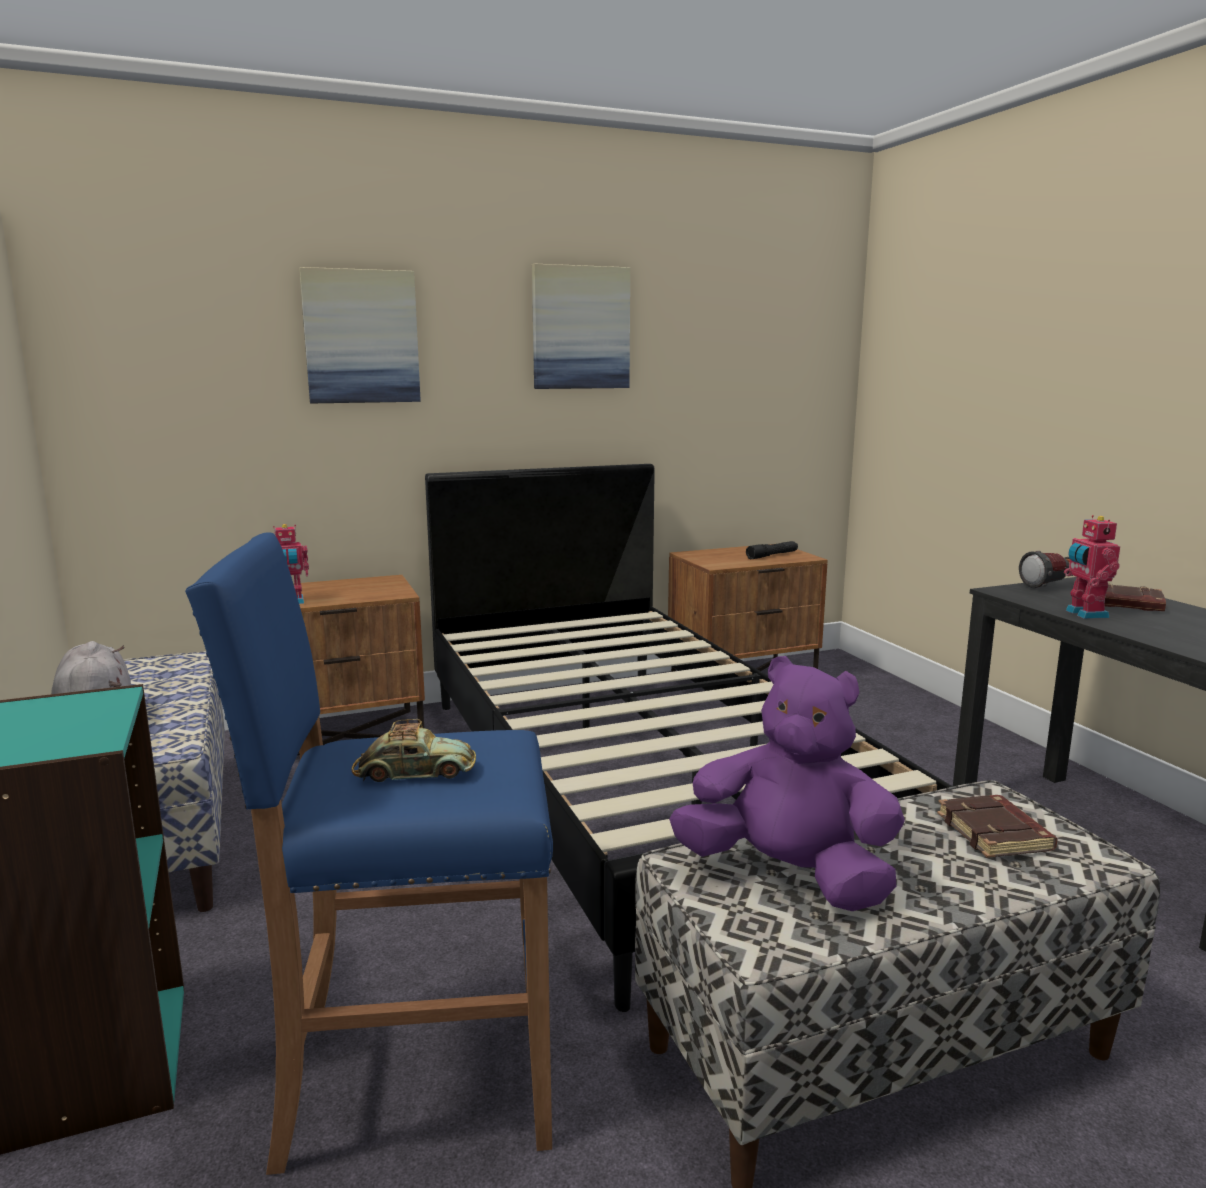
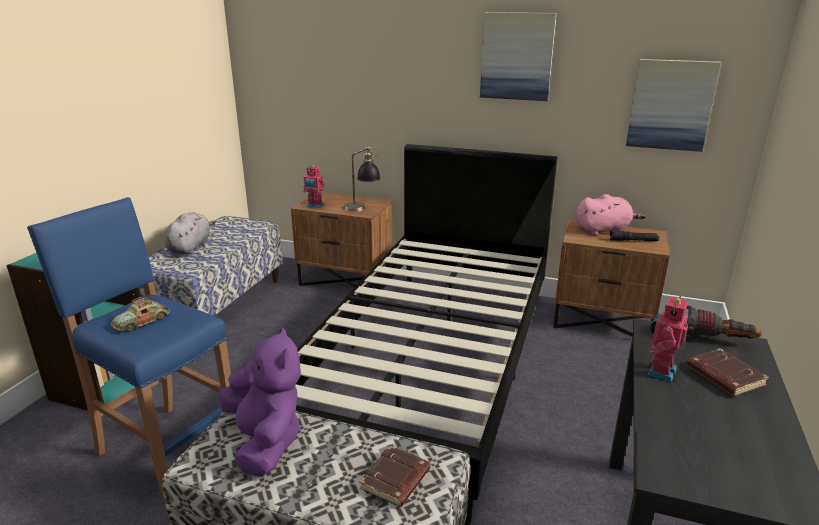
camera: 40 degrees right, 10 degrees up
picture [299,267,421,403] -> picture moved to [626,59,721,152]
toy car [351,719,476,782] -> toy car turned 90 degrees clockwise [111,297,170,331]
none -> table lamp [344,147,381,212]
none -> pink plush toy [576,194,646,235]

